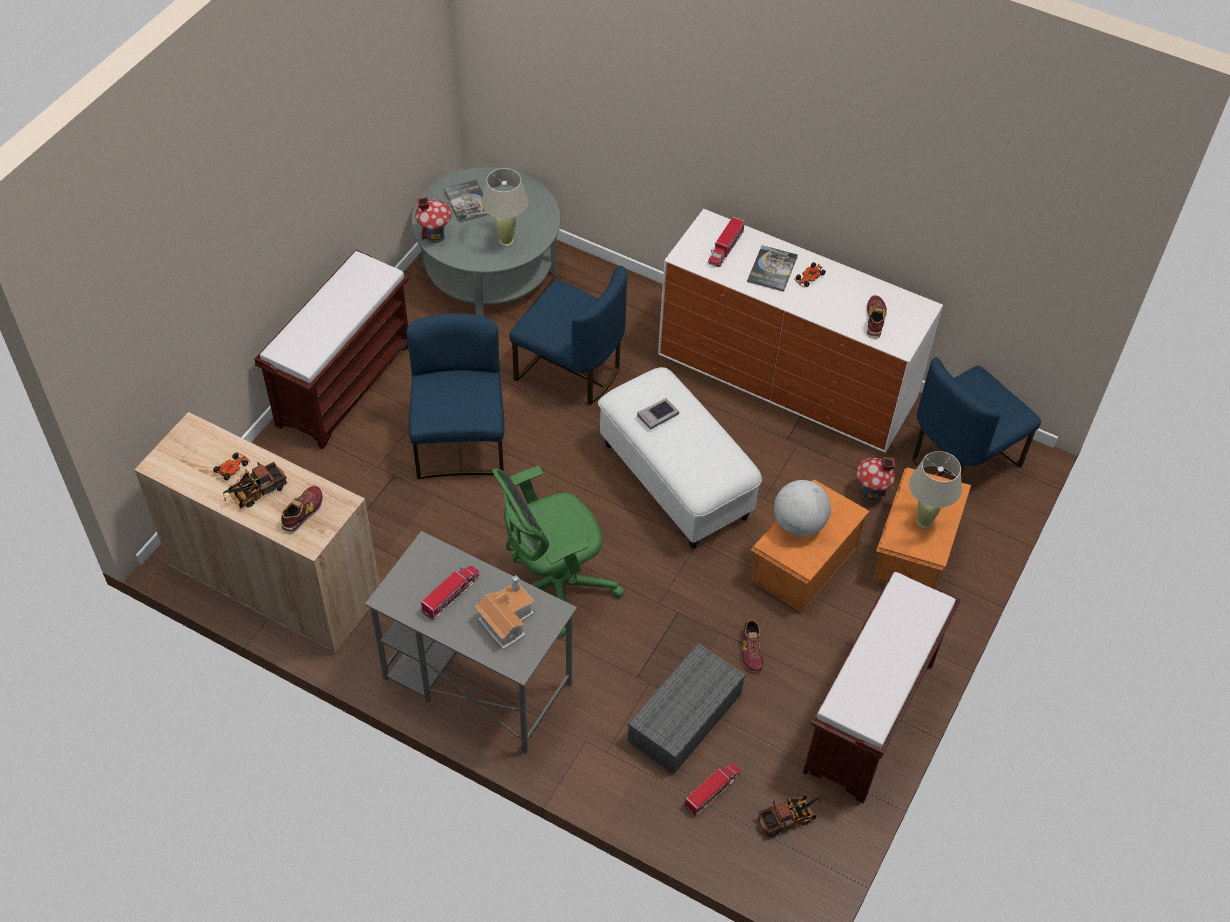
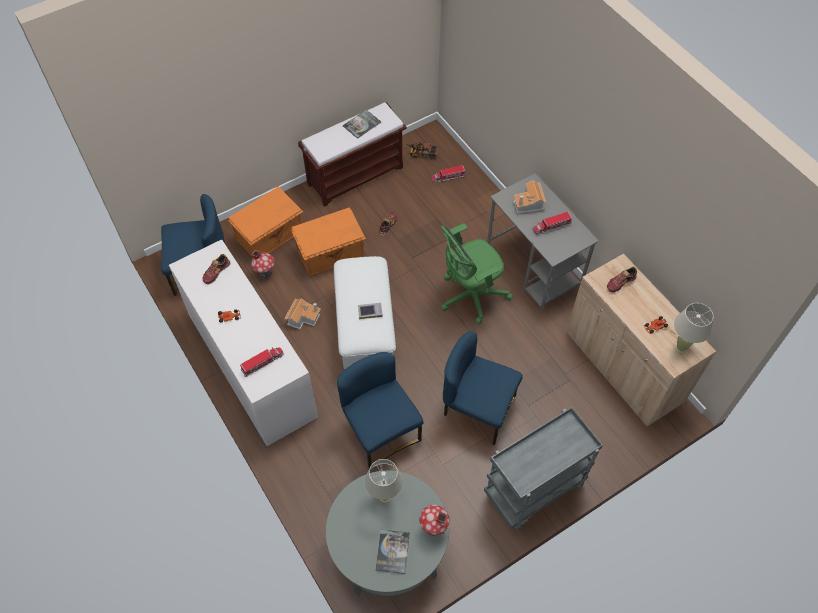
camera: 150 degrees left, 5 degrees up
toy truck [223,461,287,509] -> none
brown bench [254,250,410,449] -> grey cart [484,407,603,529]
blue chair [406,313,504,479] -> blue chair turned 90 degrees clockwise [443,331,523,445]
green office chair [492,466,625,637] -> green office chair turned 150 degrees clockwise [441,223,513,324]
grey storage box [628,643,745,775] -> none
book [747,245,798,292] -> book moved to [343,110,381,139]
globe [774,480,831,536] -> none
beige table lamp [909,451,962,529] -> beige table lamp moved to [674,303,714,353]
none -> toy house [284,298,321,329]

